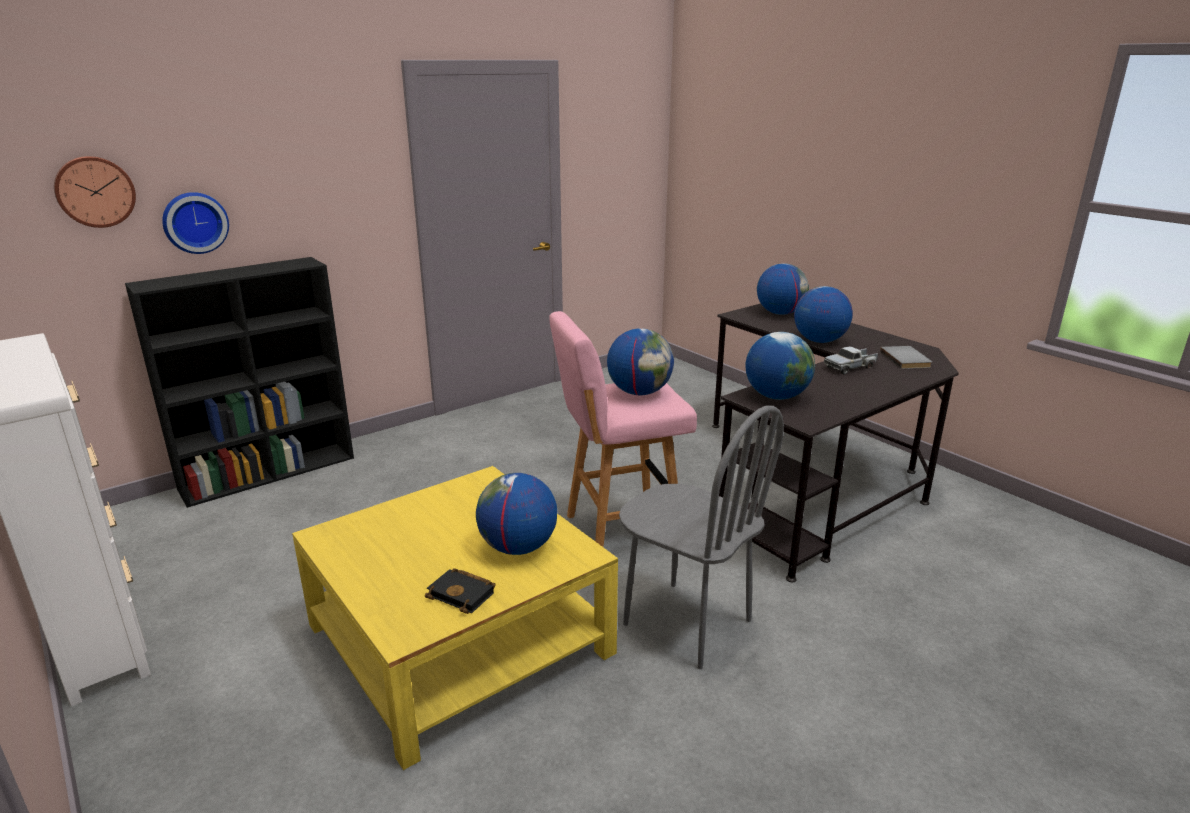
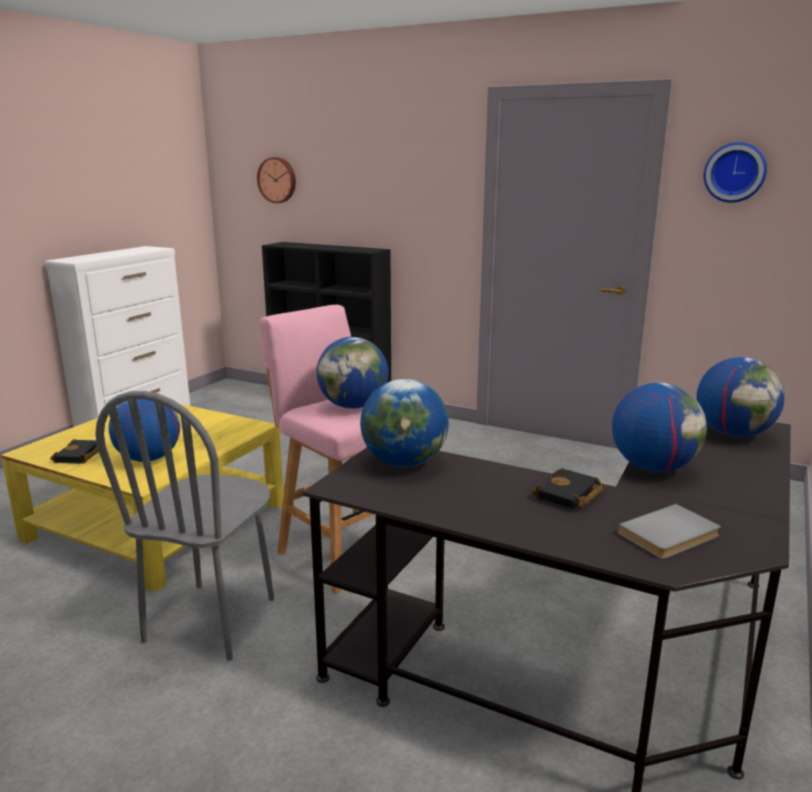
camera: 65 degrees right, 5 degrees down
wall clock [162,192,229,254] -> wall clock moved to [704,142,767,203]
toy truck [824,347,878,374] -> black book [531,468,605,510]

